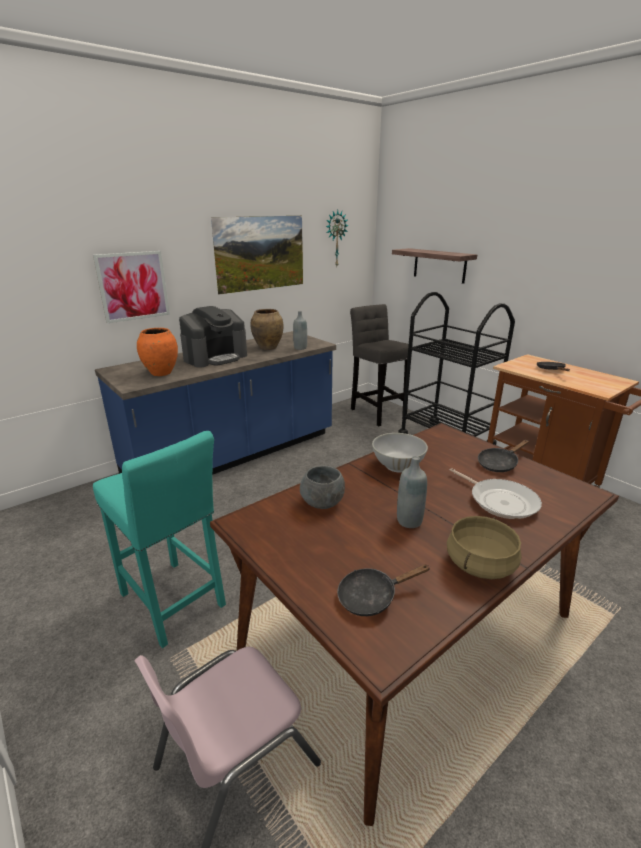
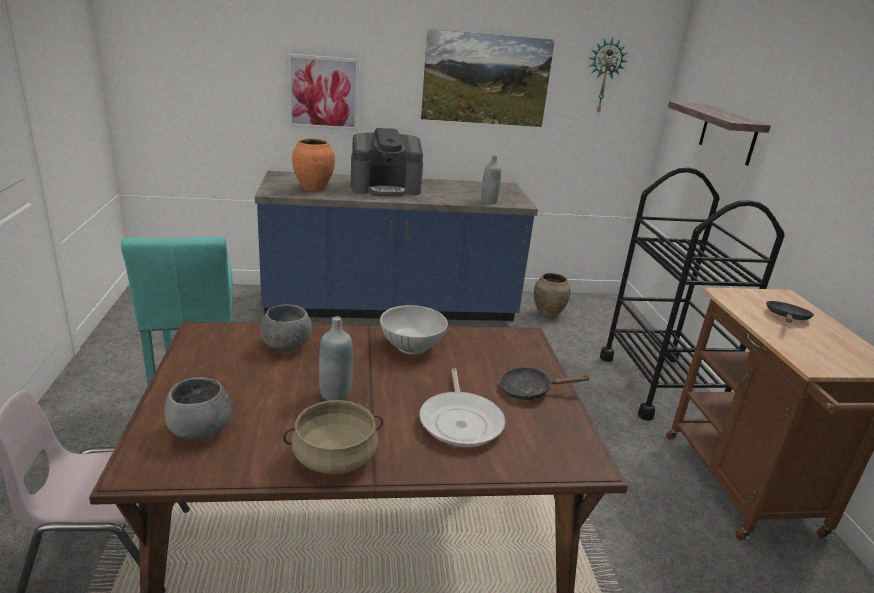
camera: 30 degrees right, 0 degrees up
brown vase [250,309,283,350] -> brown vase moved to [534,273,570,318]
black frying pan [337,564,430,616] -> grey bowl [164,377,231,441]
grey stool [350,304,409,426] -> none

